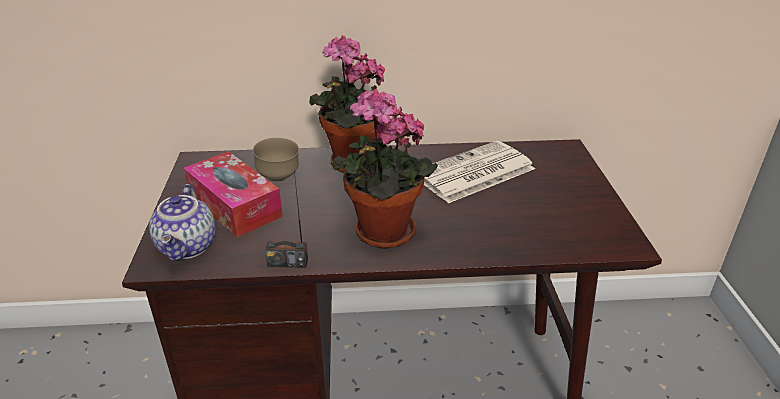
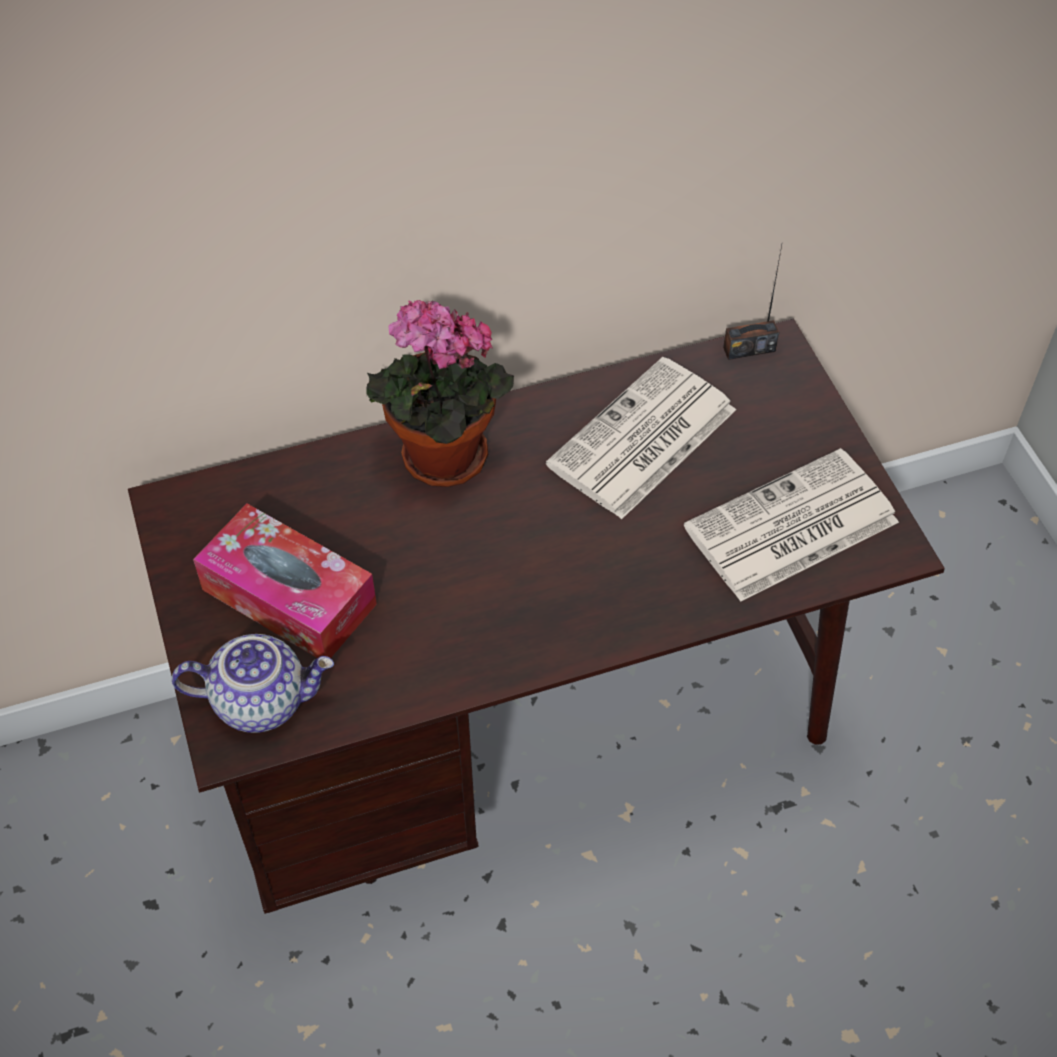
camera: 15 degrees left, 20 degrees up
teapot [149,184,216,261] -> teapot turned 75 degrees counterclockwise [172,634,334,733]
brown bowl [253,138,299,182] -> none
radio [265,171,308,268] -> radio moved to [723,245,782,360]
potted plant [332,88,438,249] -> none
none -> newspaper [684,448,899,602]

